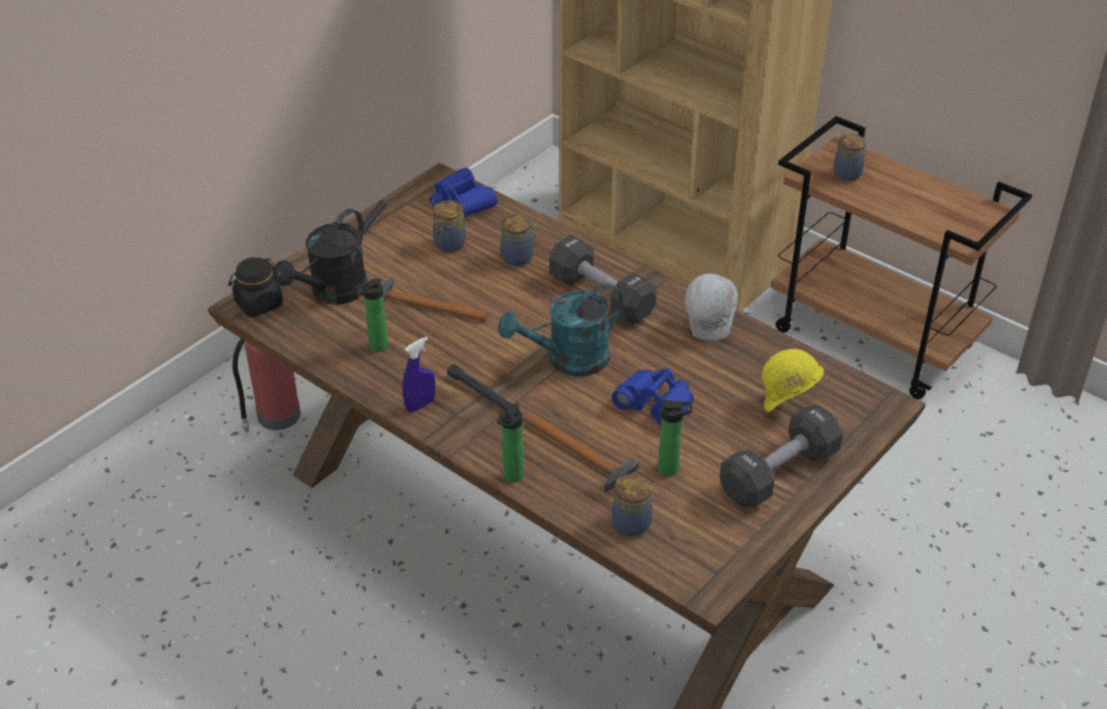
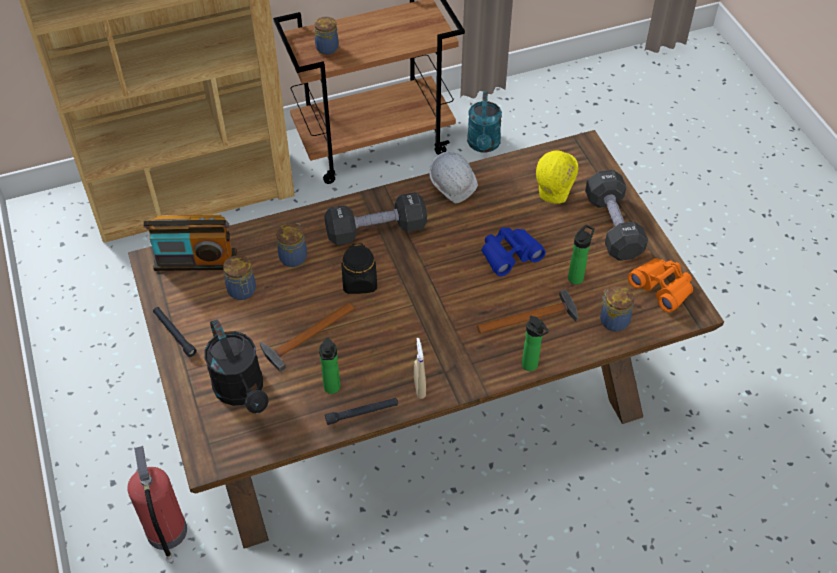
camera: 60 degrees left, 10 degrees up
black jar [228,257,283,317] -> black jar moved to [342,243,377,294]
blue spray bottle [402,337,435,412] -> beige spray bottle [414,338,426,399]
blue binoculars [430,168,498,217] -> radio [143,215,237,271]
black flashlight [447,364,513,409] -> black flashlight moved to [325,398,398,425]
turquoise watering can [498,283,623,376] -> turquoise watering can moved to [467,91,502,153]
none -> orange binoculars [628,258,693,312]

